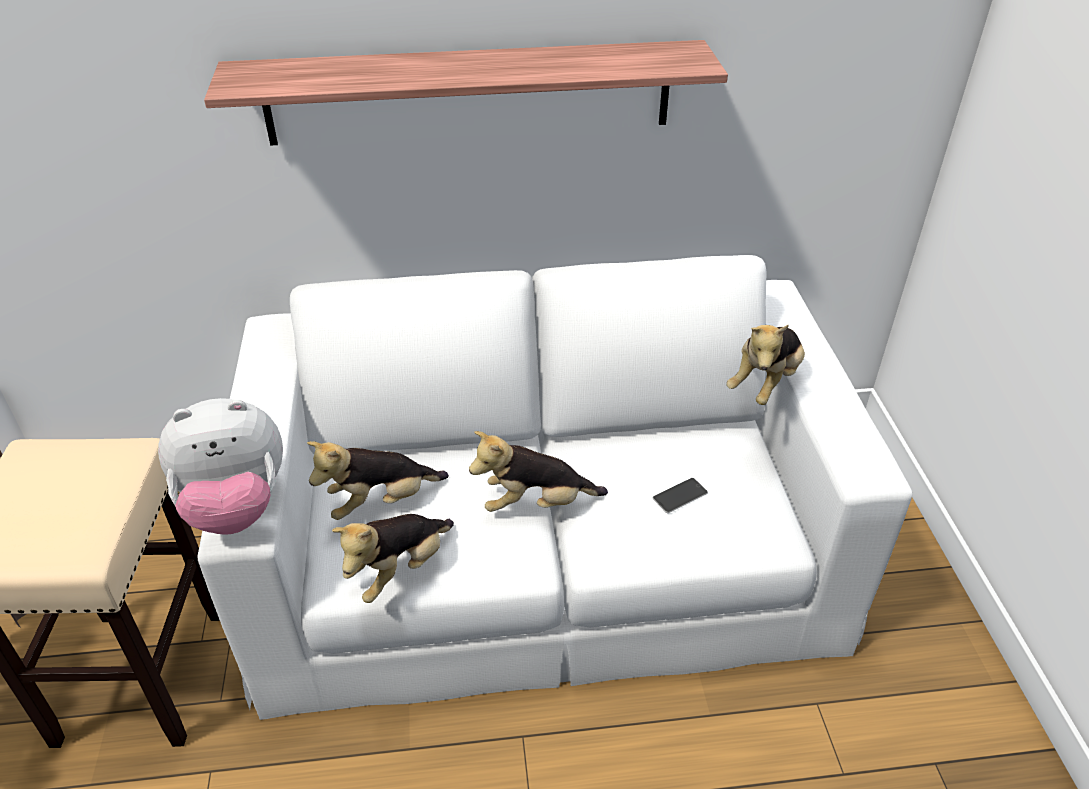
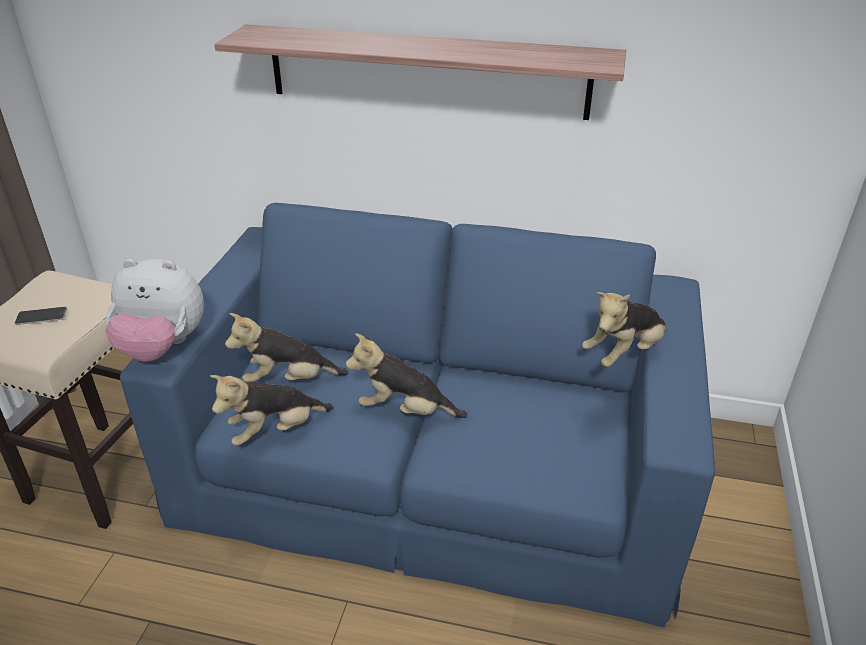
camera: 20 degrees right, 5 degrees down
white sofa [198,255,912,720] -> blue sofa [120,203,715,628]
phone [653,478,708,513] -> phone moved to [15,307,67,325]

